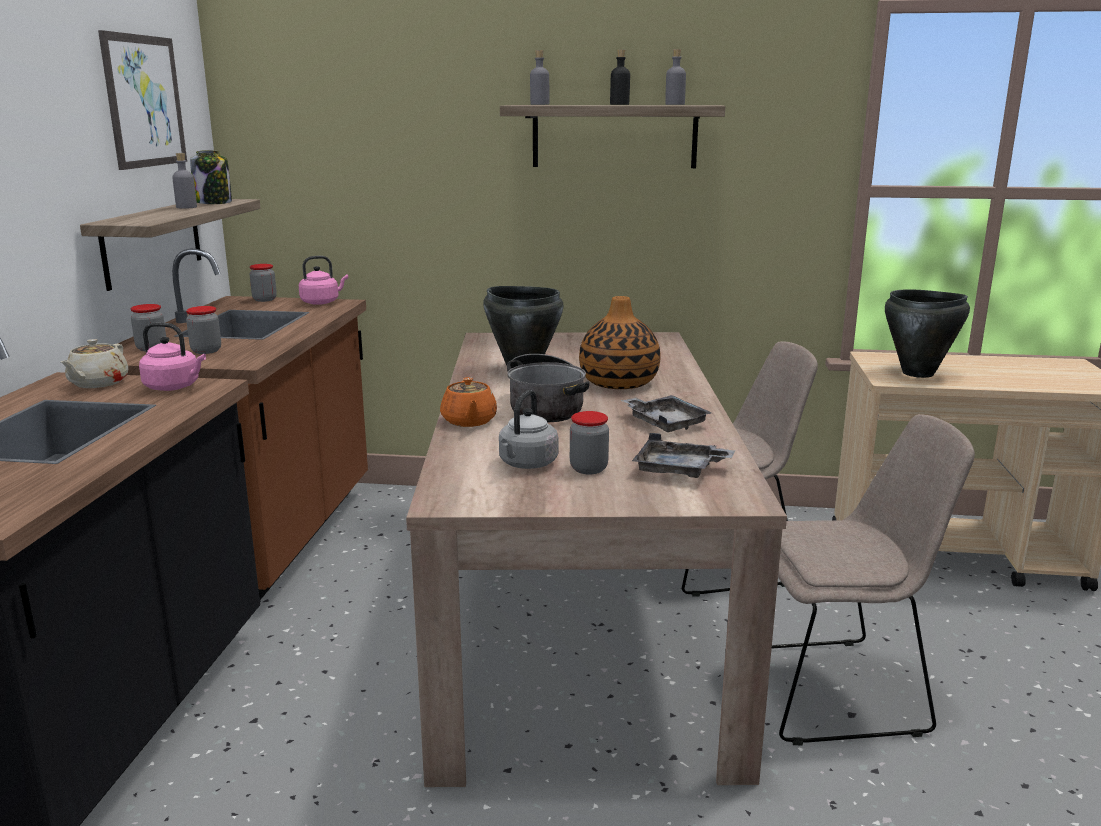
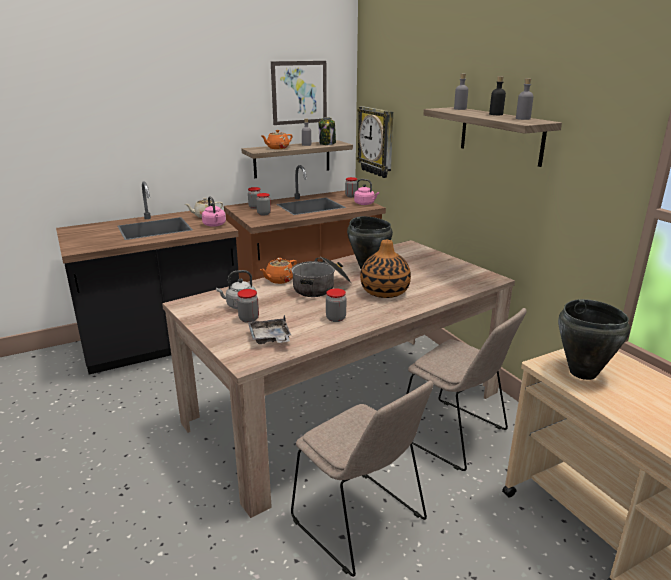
camera: 55 degrees right, 5 degrees up
grey tray [621,395,711,432] -> jar [326,288,346,322]
none -> orange teapot [261,130,293,149]
none -> wall clock [357,106,393,178]

